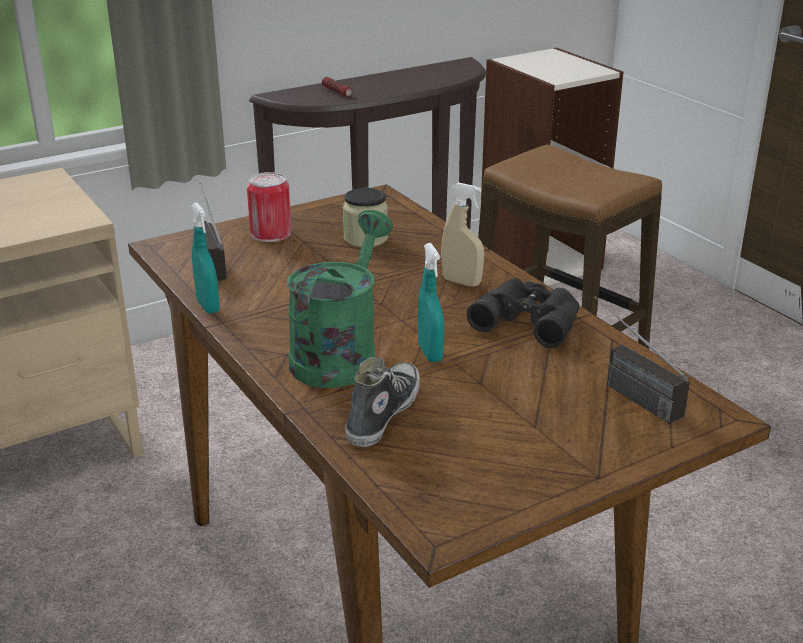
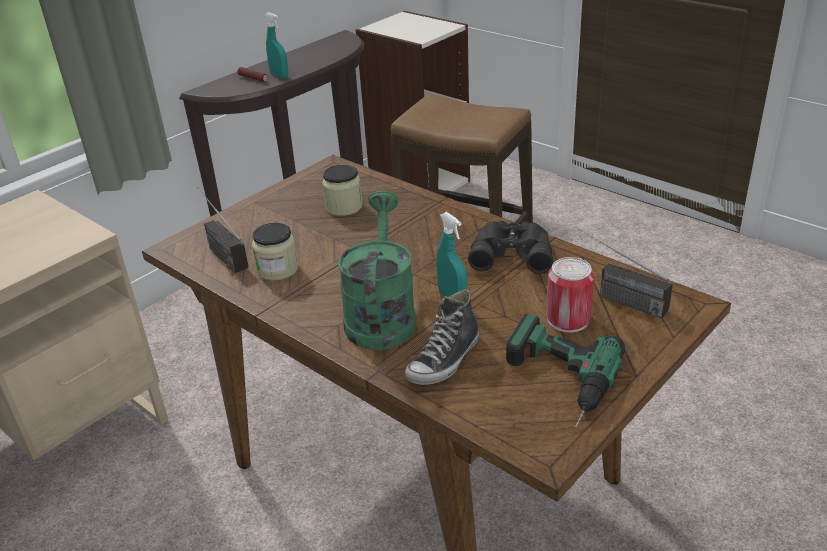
camera: 15 degrees left, 5 degrees up
turquoise spray bottle [191,202,219,314] -> turquoise spray bottle moved to [265,12,288,78]
can [247,172,291,242] -> can moved to [546,257,594,333]
shoe [345,357,420,447] -> shoe turned 150 degrees counterclockwise [405,289,479,385]
beige spray bottle [441,182,484,287] -> none
none -> jar [252,223,298,281]
none -> power drill [506,314,625,427]

